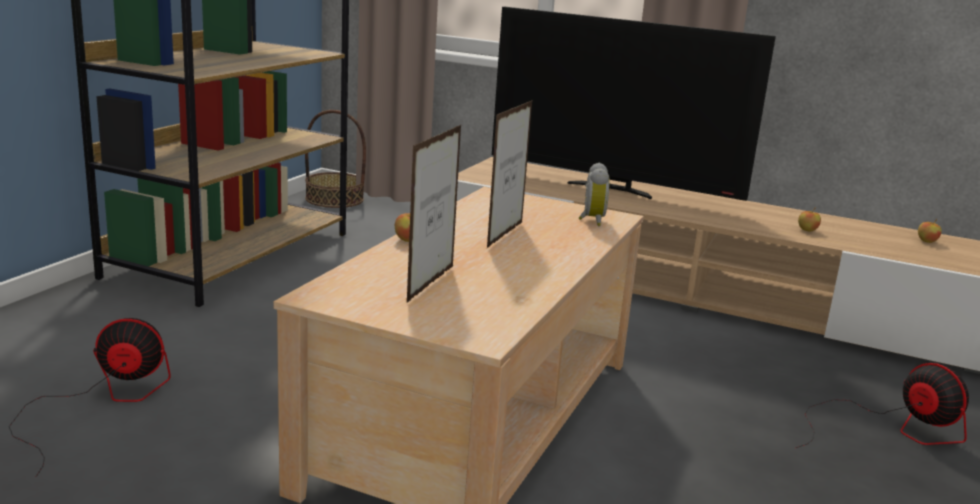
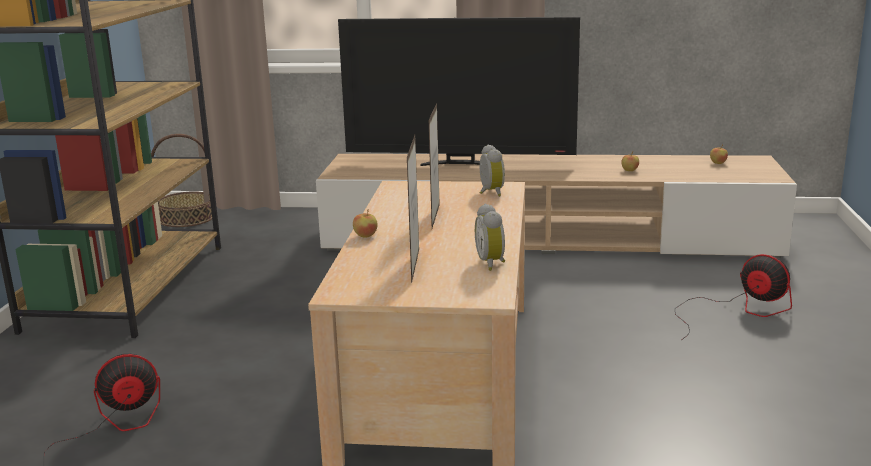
camera: 15 degrees left, 0 degrees up
none -> alarm clock [475,204,505,271]

